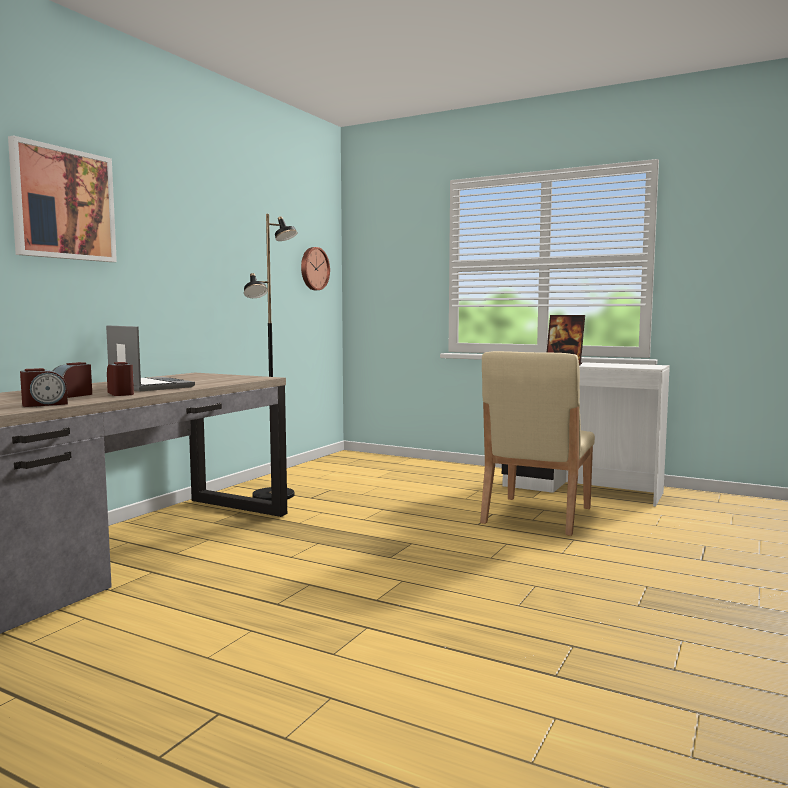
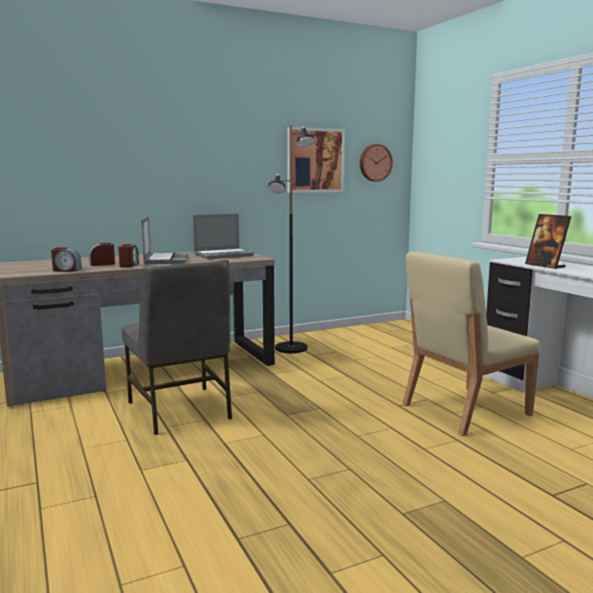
camera: 35 degrees right, 5 degrees up
picture [8,135,117,262] -> picture moved to [287,127,345,193]
none -> grey chair [122,260,232,435]
none -> laptop [193,214,254,259]

